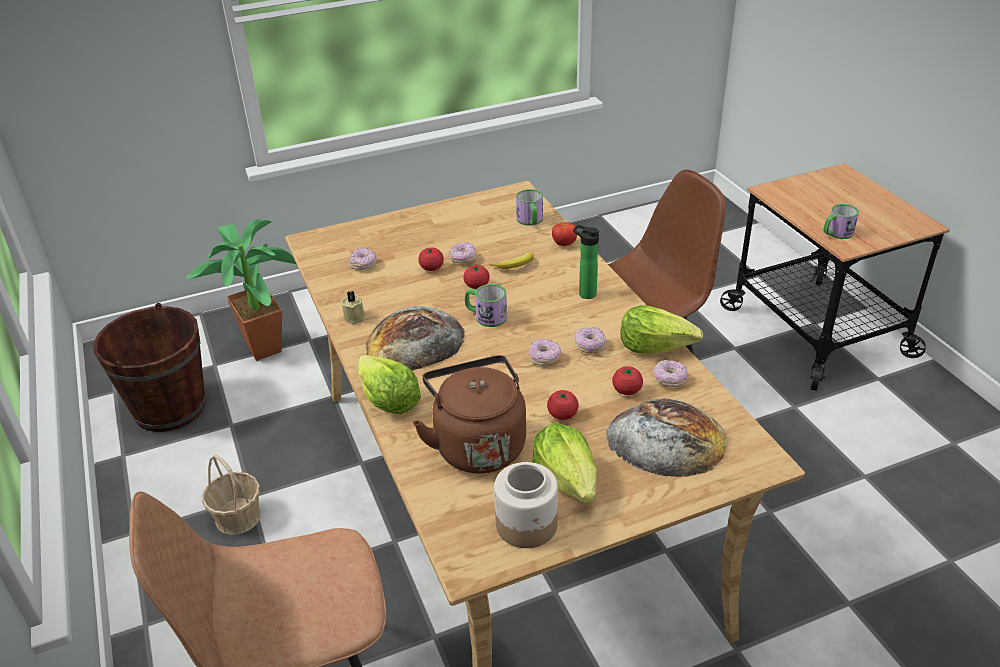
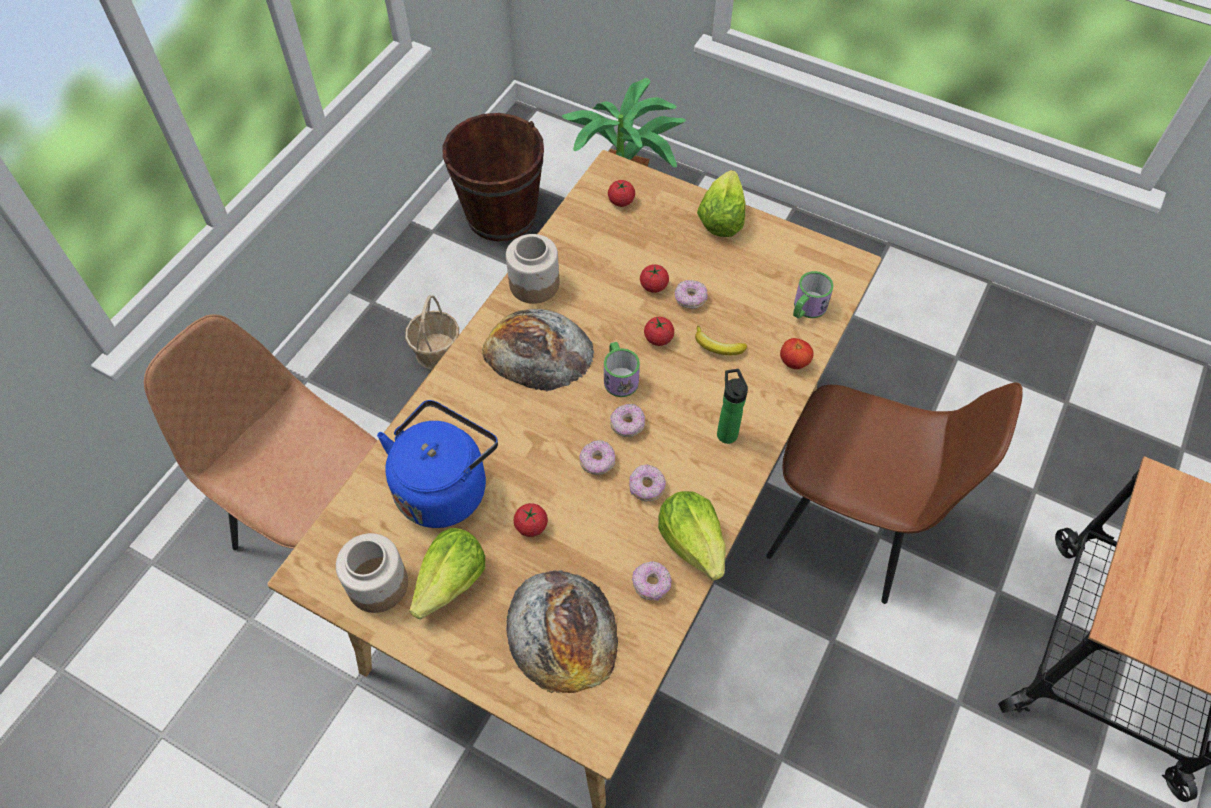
camera: 50 degrees right, 20 degrees up
beige candle [341,291,366,324] -> jar [506,234,560,304]
donut [349,248,377,270] -> donut moved to [610,404,645,437]
lettuce [358,355,421,414] -> lettuce moved to [697,170,745,237]
brown kettle [413,355,526,473] -> blue kettle [377,400,498,528]
tomato [612,366,643,395] -> tomato moved to [608,180,635,207]
mug [823,204,859,239] -> none

